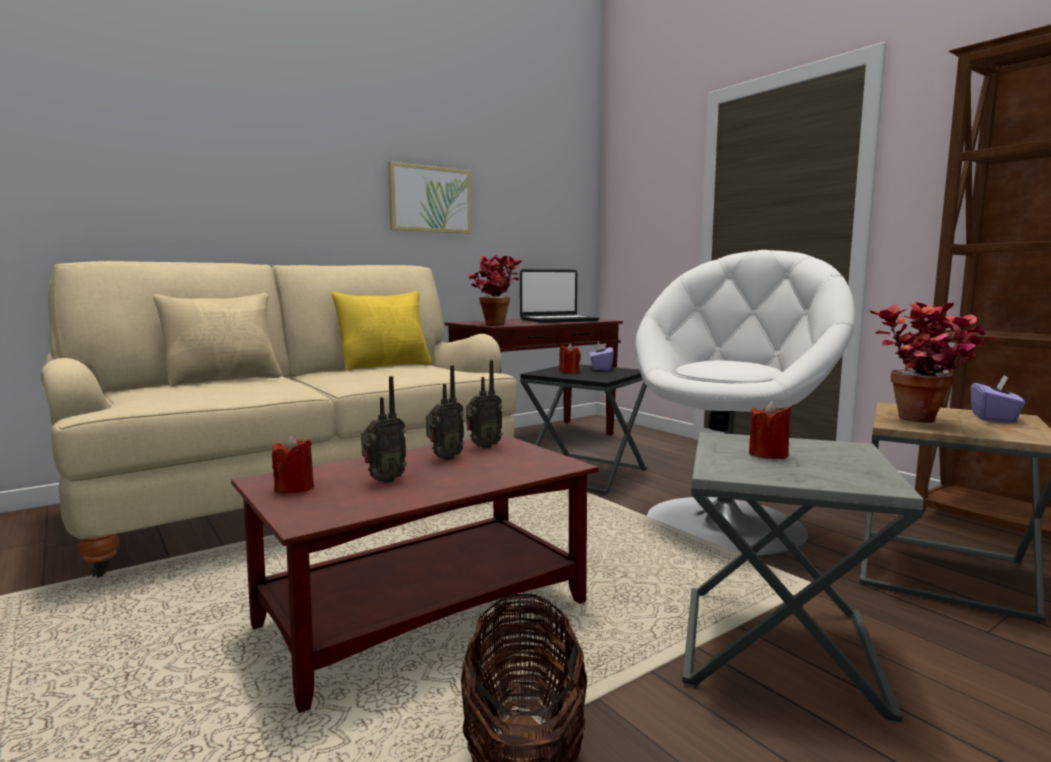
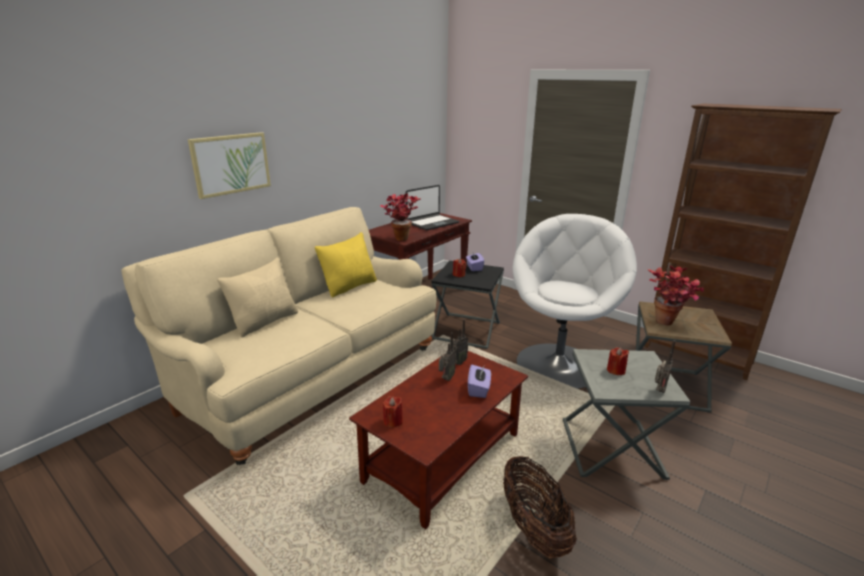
camera: 15 degrees left, 15 degrees up
radio [361,376,407,483] -> radio moved to [655,340,676,393]
picture [388,161,471,234] -> picture moved to [188,132,271,199]
purple tissue box [971,375,1025,423] -> purple tissue box moved to [468,365,491,398]

